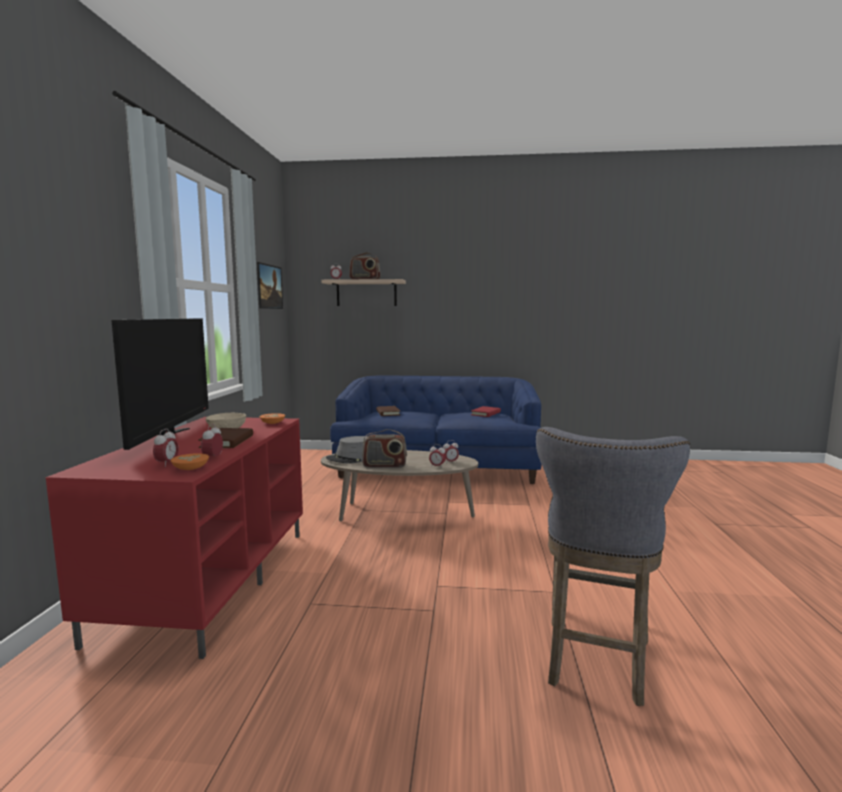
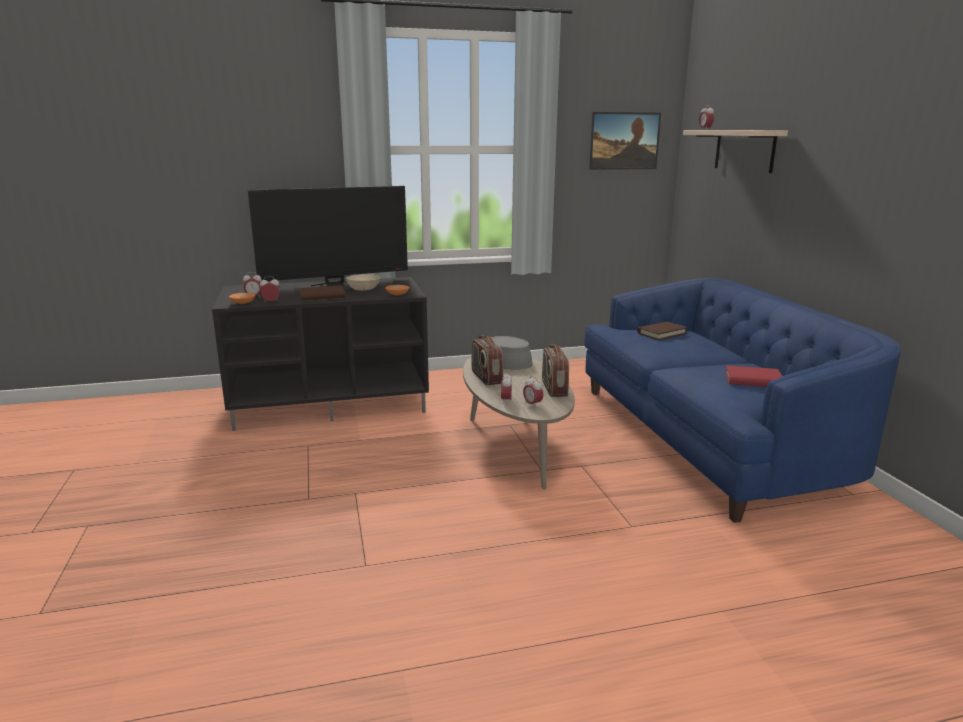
camera: 70 degrees right, 10 degrees up
red tv stand [46,417,303,659] -> black tv stand [212,277,429,431]
radio [349,252,381,279] -> radio moved to [542,344,569,397]
grey stool [536,427,690,706] -> none

